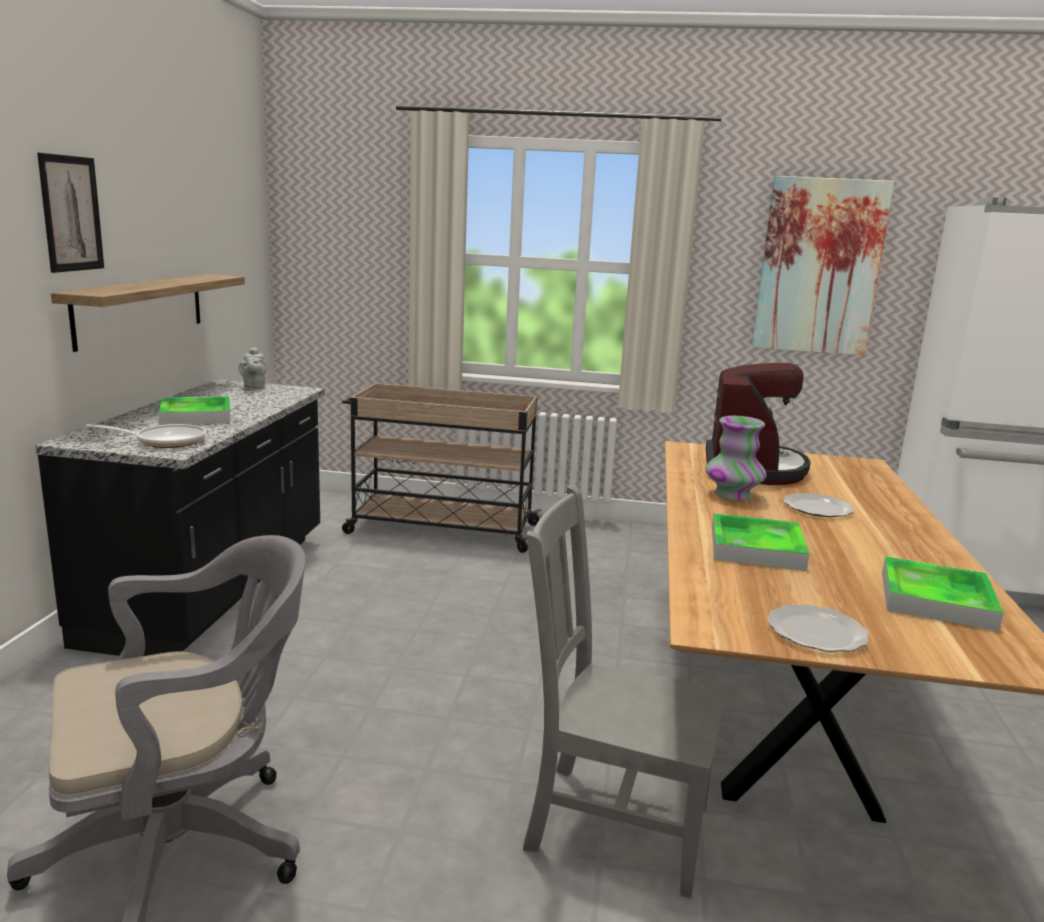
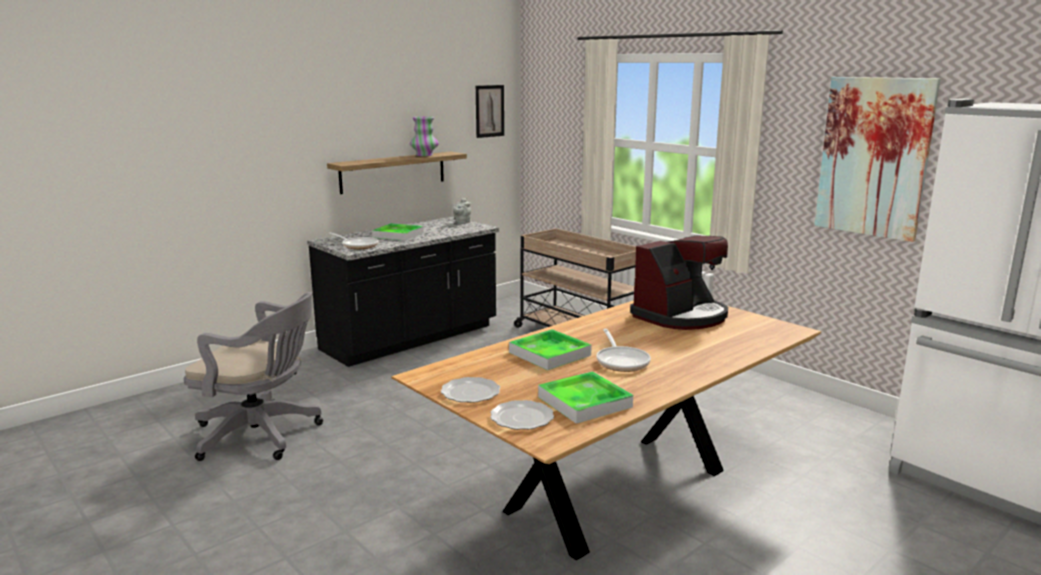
camera: 40 degrees right, 0 degrees up
picture [37,153,104,273] -> picture moved to [476,85,504,138]
grey chair [523,485,723,899] -> none
vase [705,416,767,500] -> vase moved to [410,116,439,156]
plate [784,493,854,517] -> plate moved to [490,400,554,430]
none -> frying pan [597,329,651,372]

